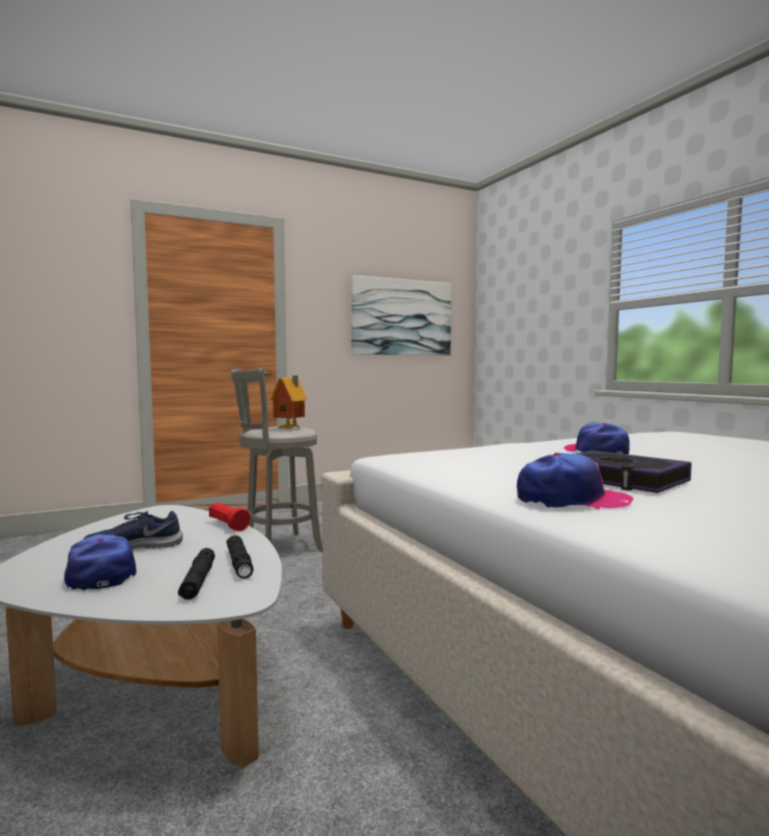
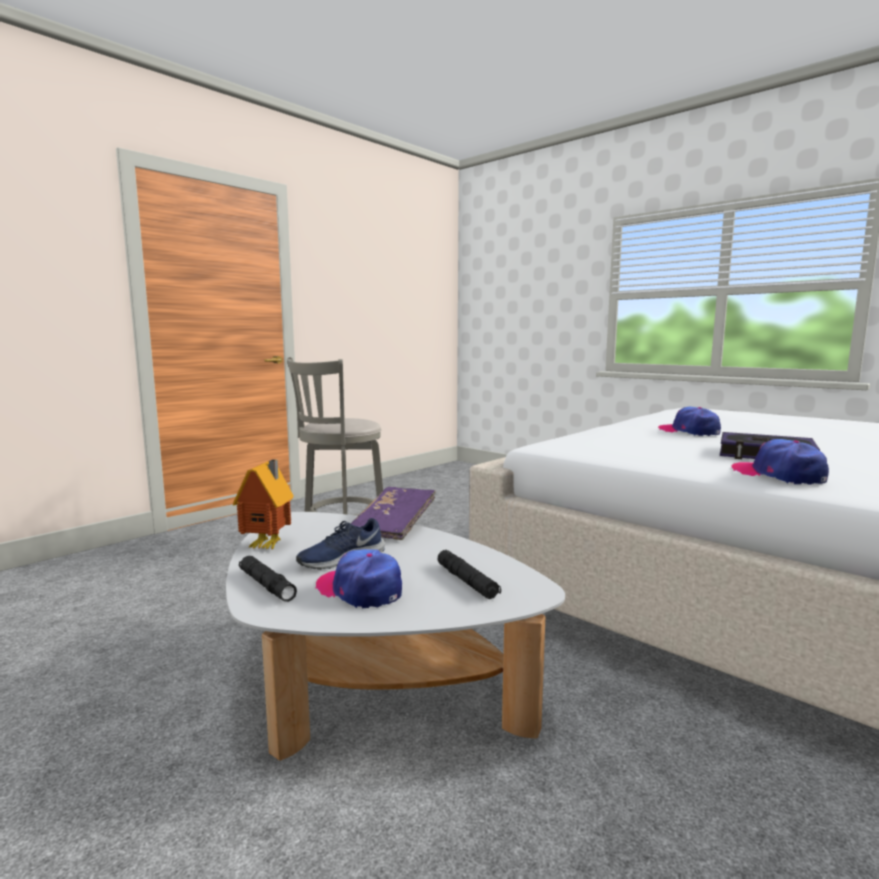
camera: 20 degrees left, 5 degrees up
red flashlight [209,503,251,531] -> purple book [351,487,436,540]
black flashlight [227,535,254,579] -> black flashlight moved to [239,556,297,602]
toy house [271,376,307,428] -> toy house moved to [232,459,294,550]
picture [351,275,451,355] -> none
cap [517,453,633,510] -> cap turned 105 degrees counterclockwise [731,439,829,485]

